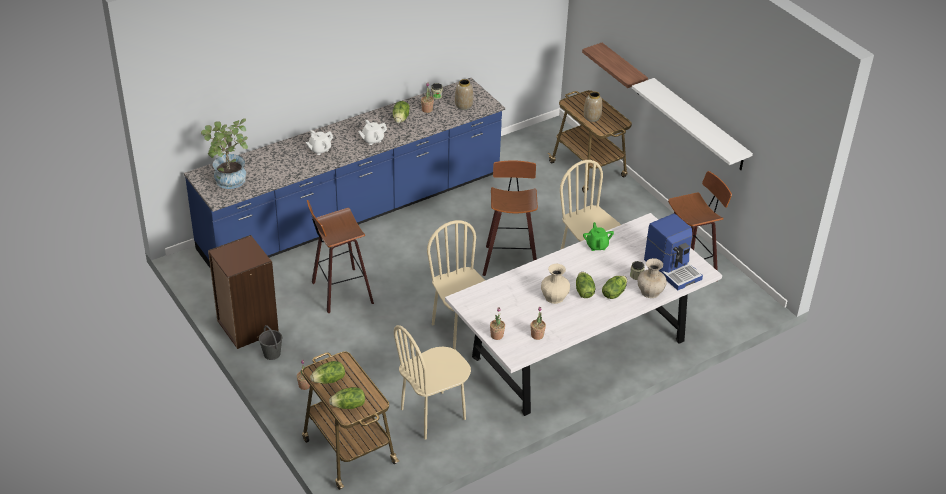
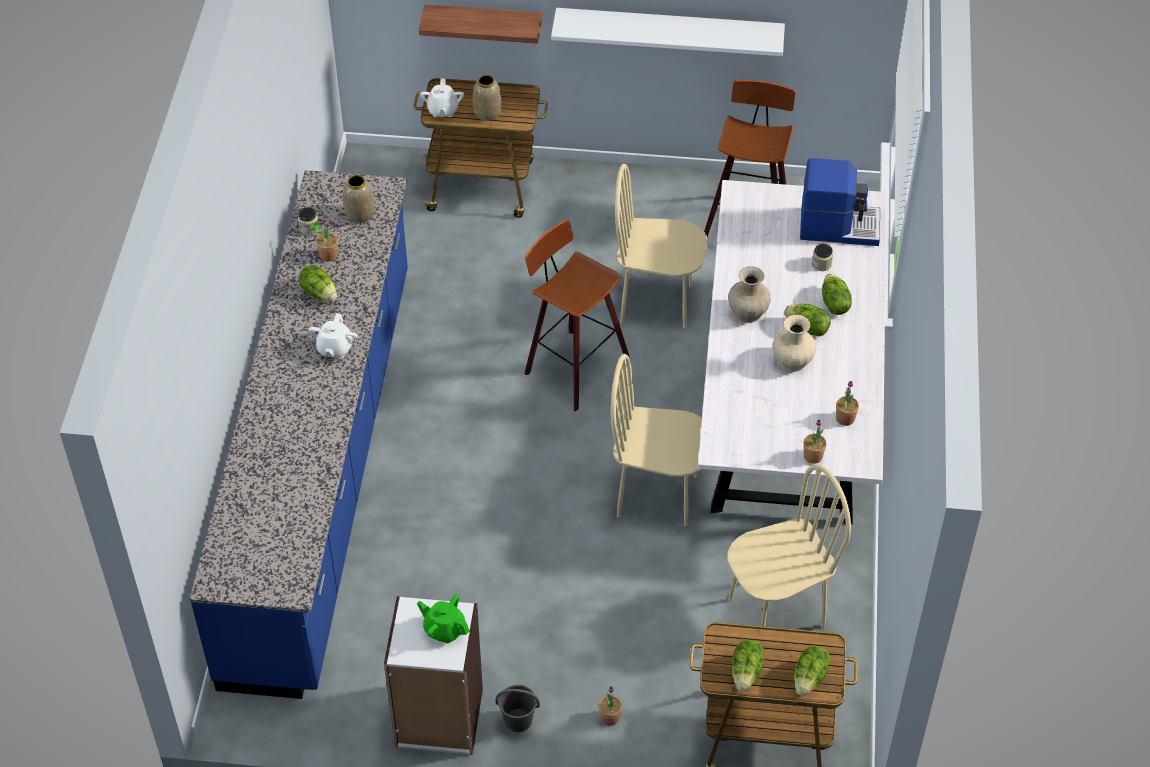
camera: 50 degrees left, 10 degrees up
potted plant [201,118,248,189] -> none
brown bookcase [208,235,279,349] -> white bookcase [384,596,483,755]
white teapot [306,130,333,155] -> white teapot moved to [420,78,464,117]
stool [307,200,374,313] -> none
beige chair [394,325,471,440] -> beige chair turned 120 degrees counterclockwise [727,464,851,641]
green teapot [583,222,614,251] -> green teapot moved to [417,594,470,643]
beige vase [638,258,667,298] -> beige vase moved to [728,266,771,323]

